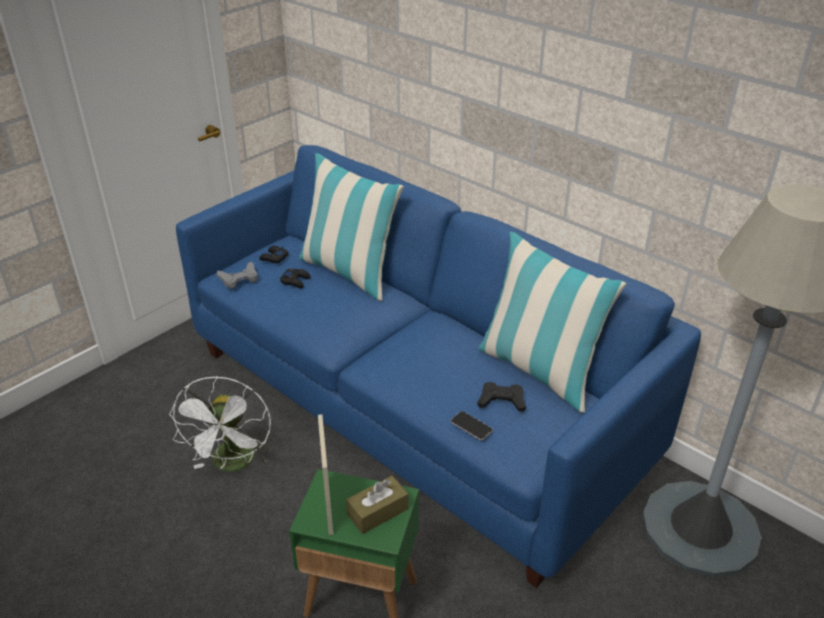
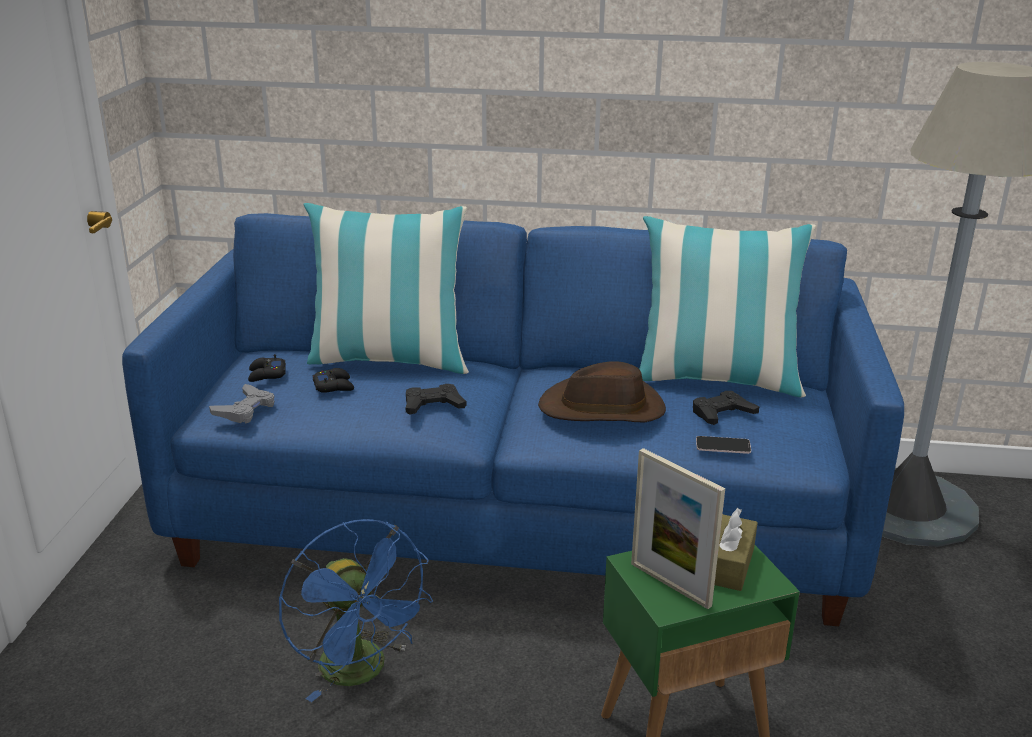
camera: 35 degrees left, 10 degrees down
white fan [169,376,271,472] -> blue fan [279,519,433,702]
none -> black game controller [406,384,467,414]
none -> brown hat [538,361,666,423]

